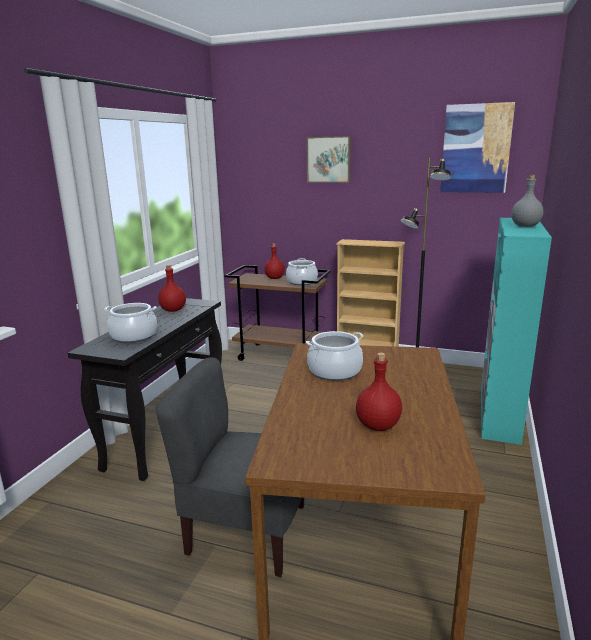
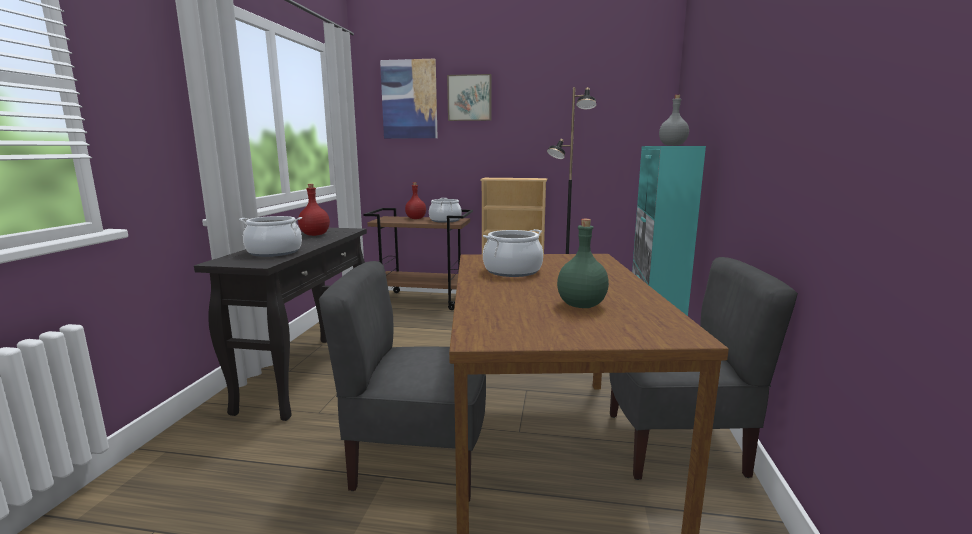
camera: 10 degrees left, 5 degrees down
red bottle [356,352,402,431] -> green bottle [557,219,609,308]
picture [440,102,515,193] -> picture moved to [380,58,438,138]
none -> grey chair [610,257,798,480]

